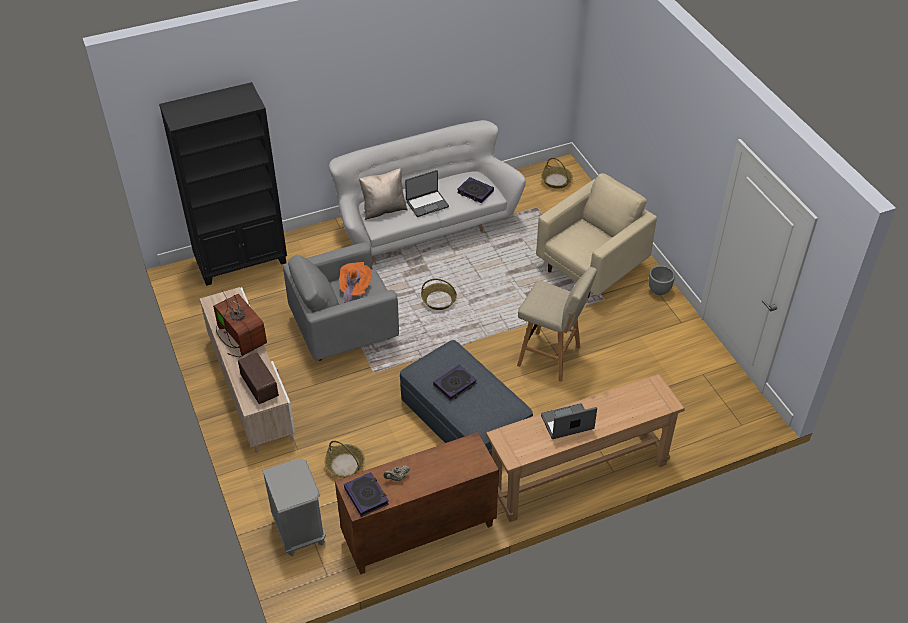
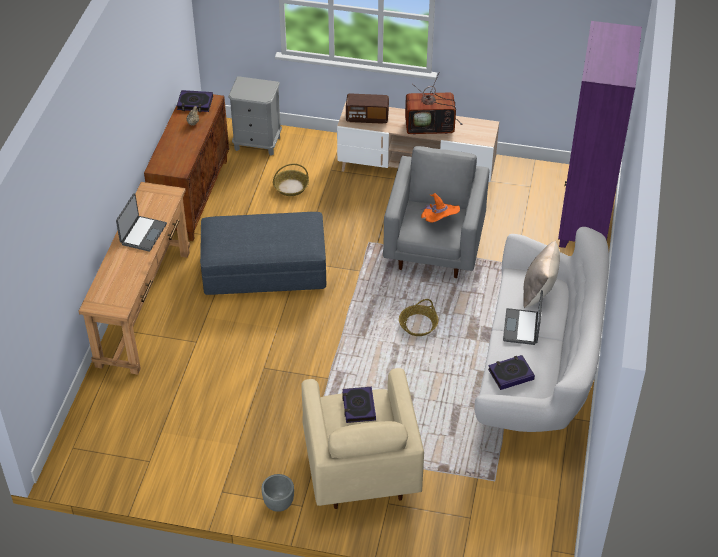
camera: 125 degrees right, 0 degrees up
black bookcase [159,82,287,286] -> purple bookcase [558,21,642,248]
book [433,365,477,401] -> book moved to [342,387,376,423]
beige stool [517,267,597,382] -> none
basket [541,158,573,189] -> none

